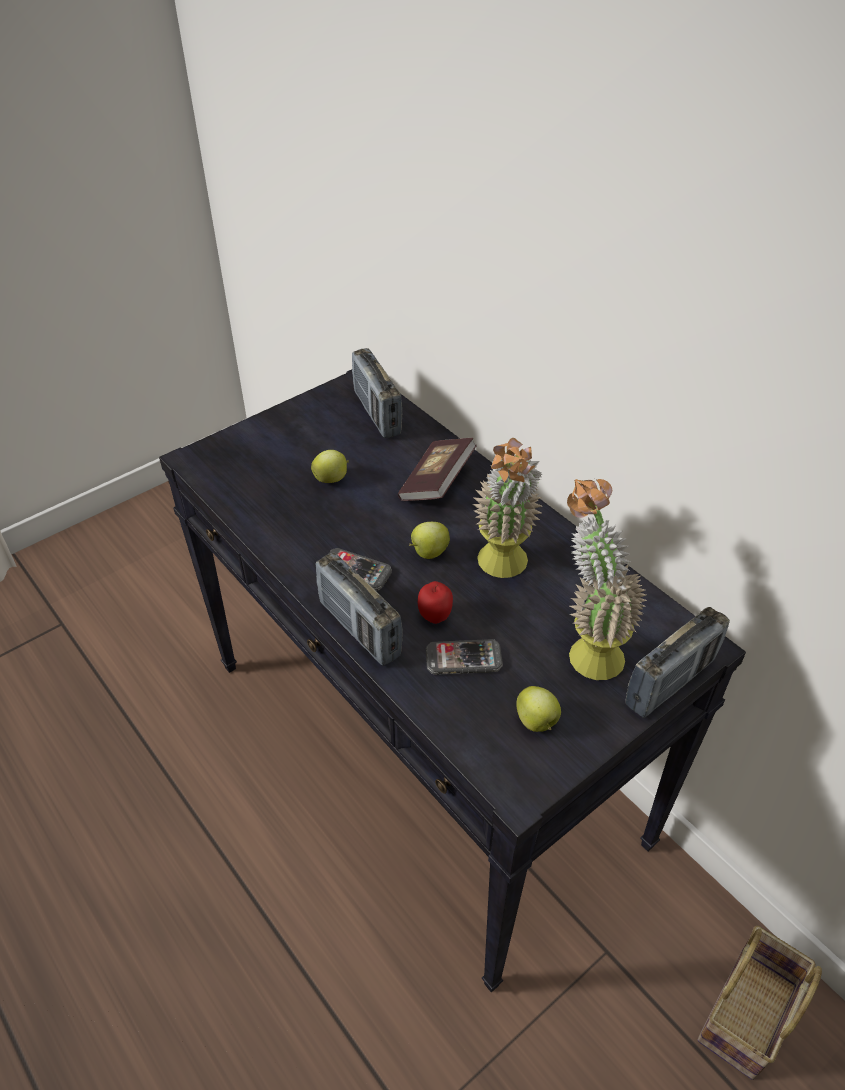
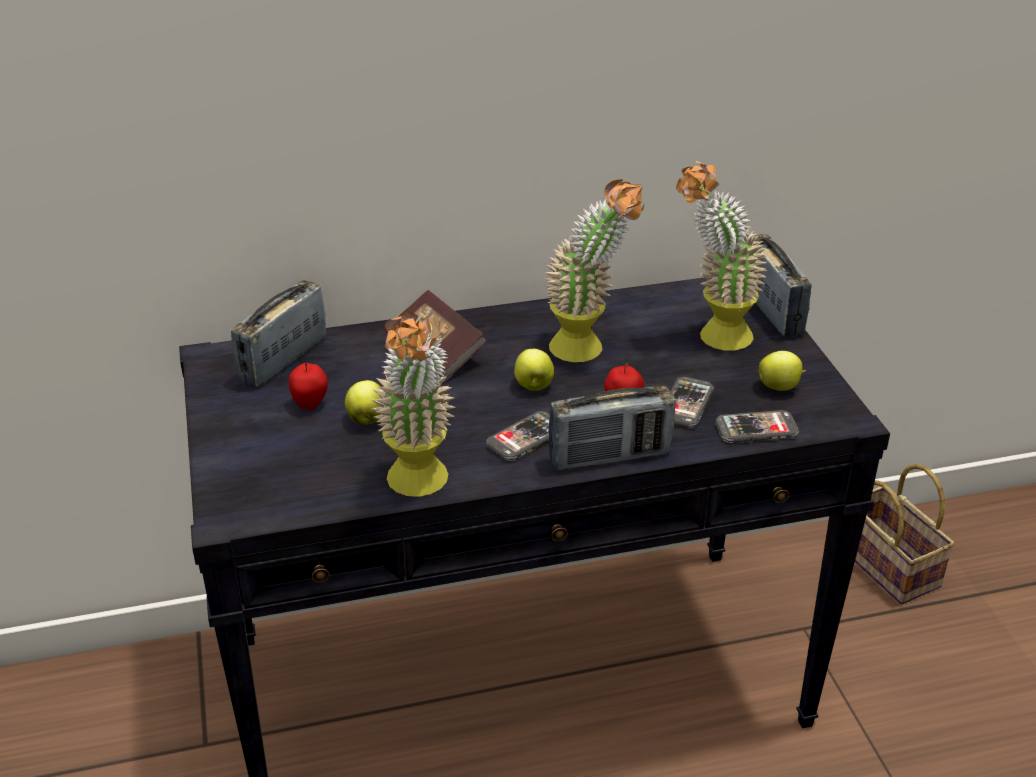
camera: 65 degrees left, 10 degrees down
radio [352,348,402,438] -> radio turned 120 degrees clockwise [231,280,326,387]
none -> apple [289,363,328,410]
none -> potted plant [370,310,456,497]
none -> phone [715,410,799,443]

